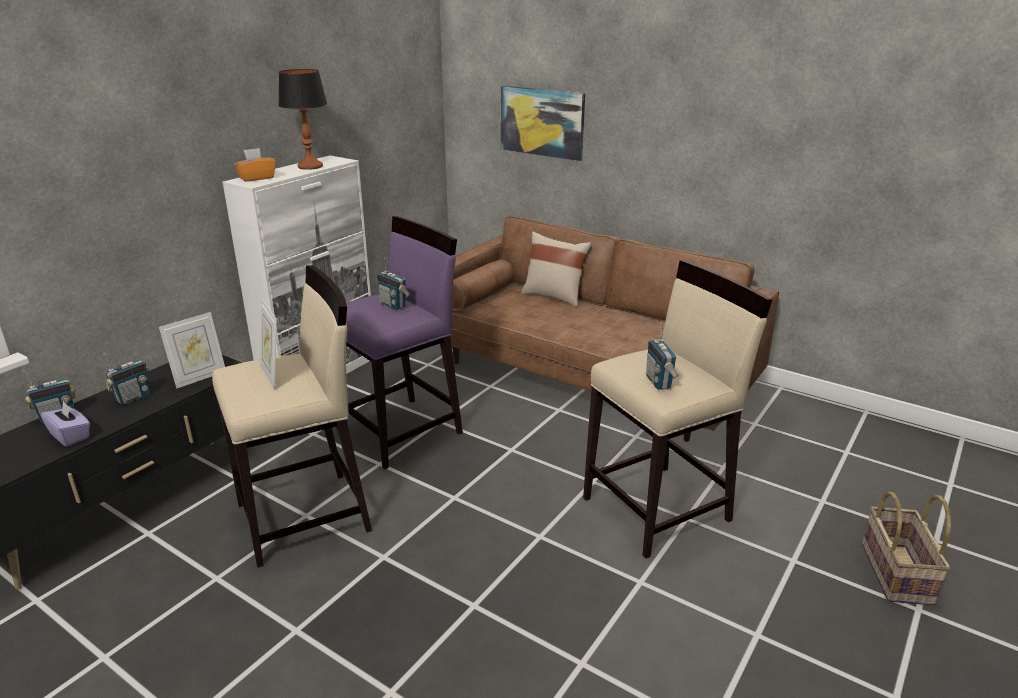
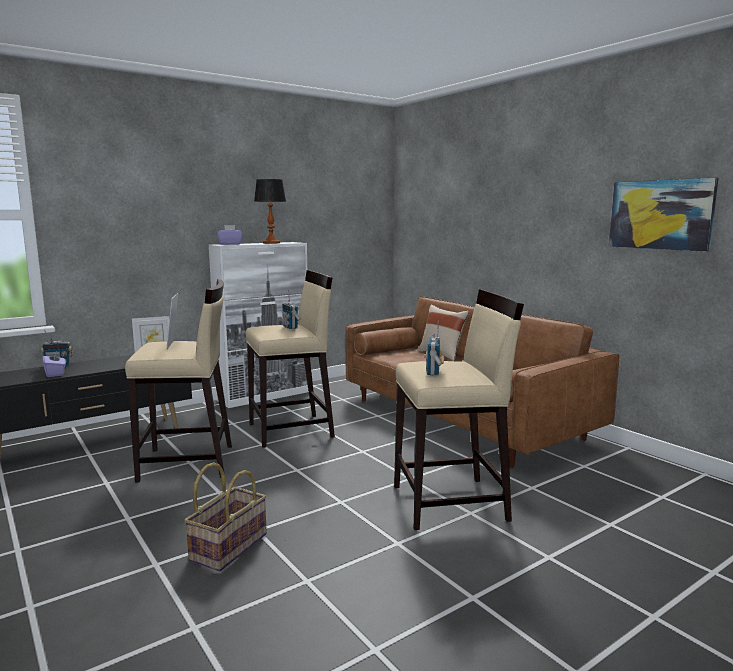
camera: 20 degrees right, 15 degrees down
radio [103,353,150,405] -> none
orange tissue box [234,148,276,182] -> purple tissue box [217,225,243,245]
purple stool [346,216,463,469] -> beige stool [246,270,335,448]
picture [500,85,585,161] -> picture moved to [609,177,718,252]
basket [862,491,951,605] -> basket moved to [184,462,267,572]

